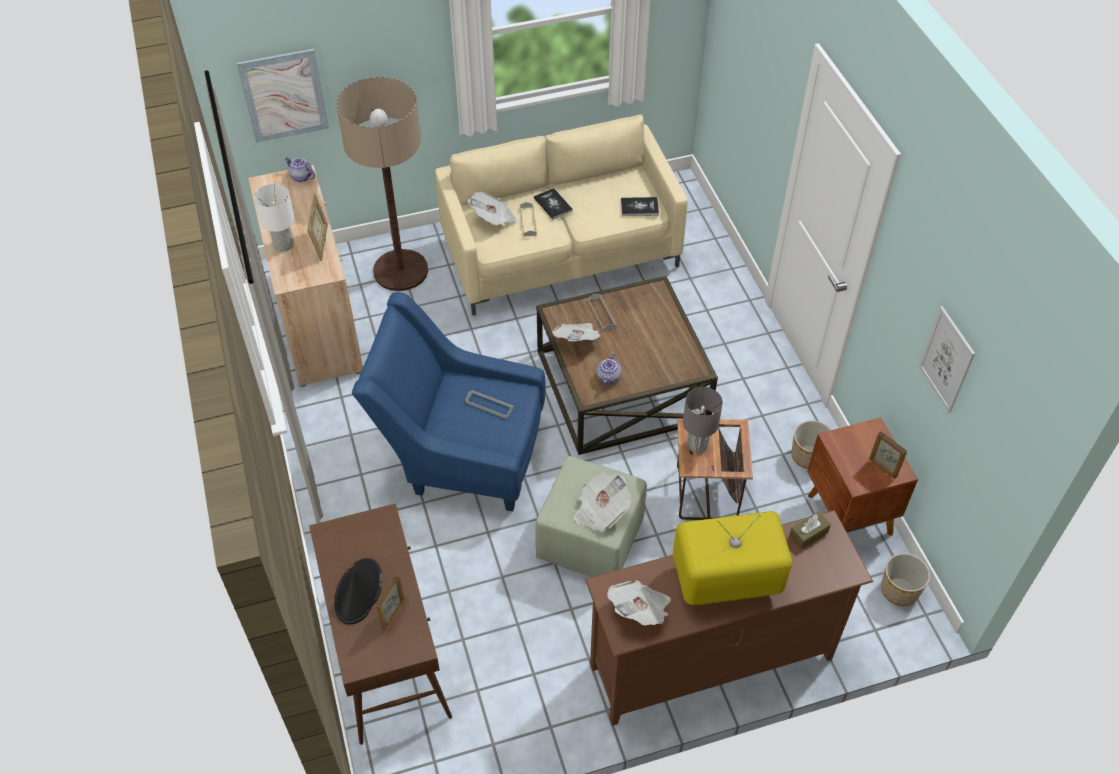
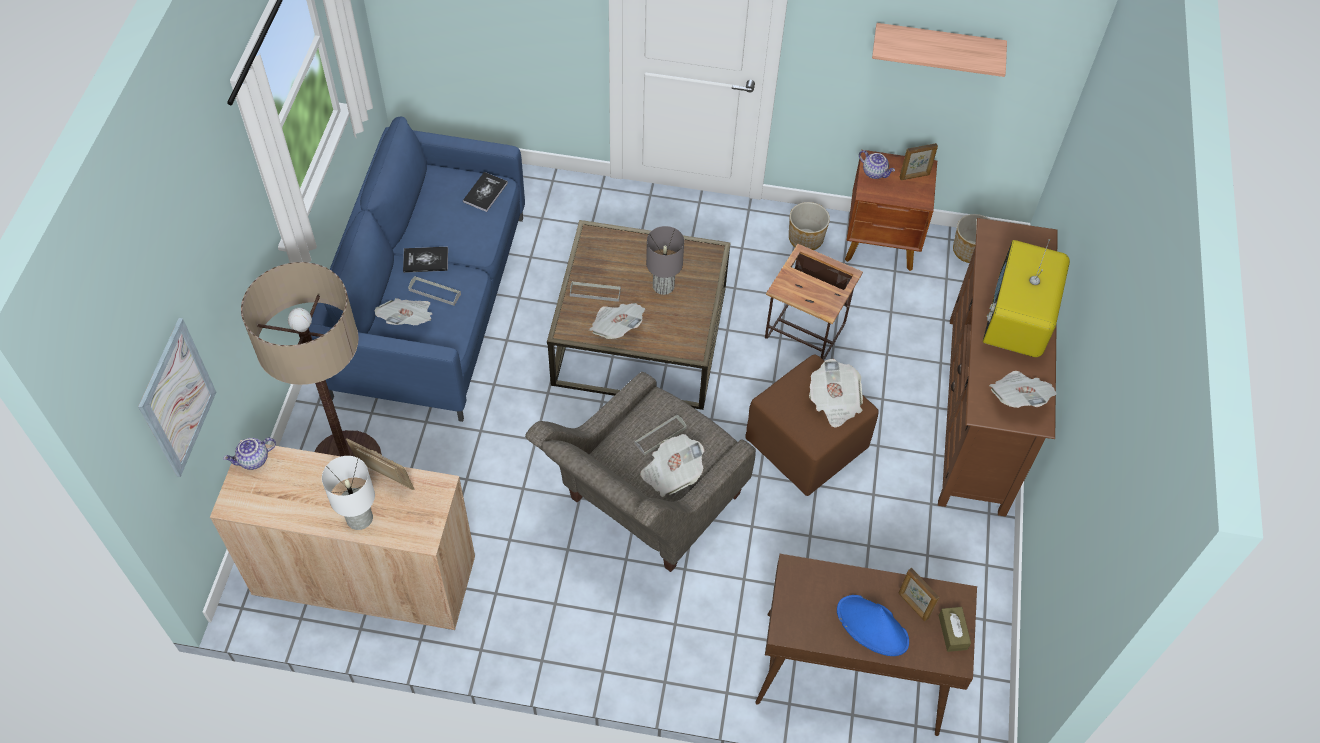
camera: 65 degrees left, 5 degrees up
black hat [334,558,382,624] -> blue hat [837,595,909,656]
blue armchair [352,292,545,511] -> grey armchair [525,372,756,572]
beige sofa [435,114,688,316] -> blue sofa [309,117,525,422]
green ottoman [535,456,647,577] -> brown ottoman [745,355,879,496]
teapot [597,353,621,386] -> teapot moved to [859,150,895,179]
grey table lamp [683,387,723,453] -> grey table lamp moved to [646,226,684,295]
brown tissue box [789,511,831,549] -> brown tissue box moved to [939,607,971,652]
picture [918,306,975,413] -> shelf [872,23,1007,77]
none -> newspaper [640,434,705,497]

